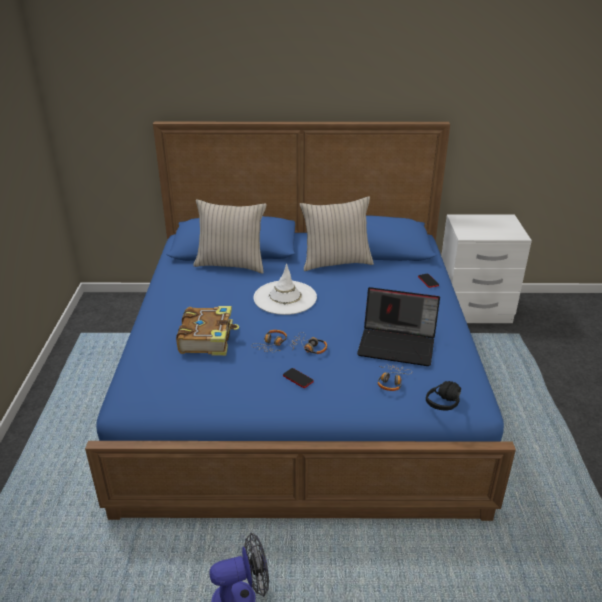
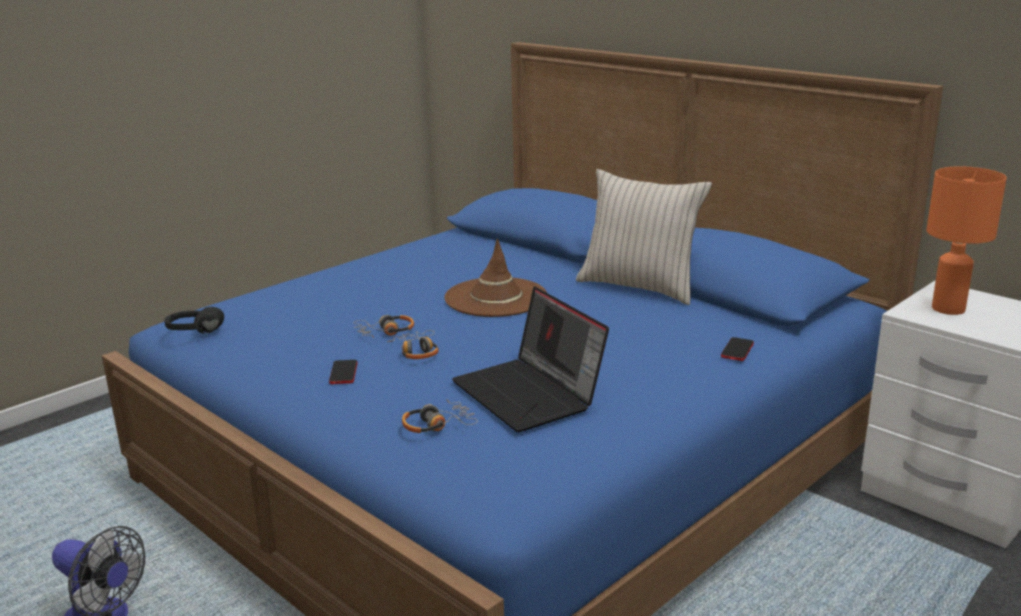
camera: 45 degrees right, 10 degrees down
book [176,306,239,356] -> none
beige pillow [193,199,267,274] -> none
white hat [254,264,317,315] -> brown hat [444,238,547,317]
black headphones [426,381,461,410] -> black headphones moved to [164,307,224,334]
none -> orange table lamp [927,166,1007,315]

